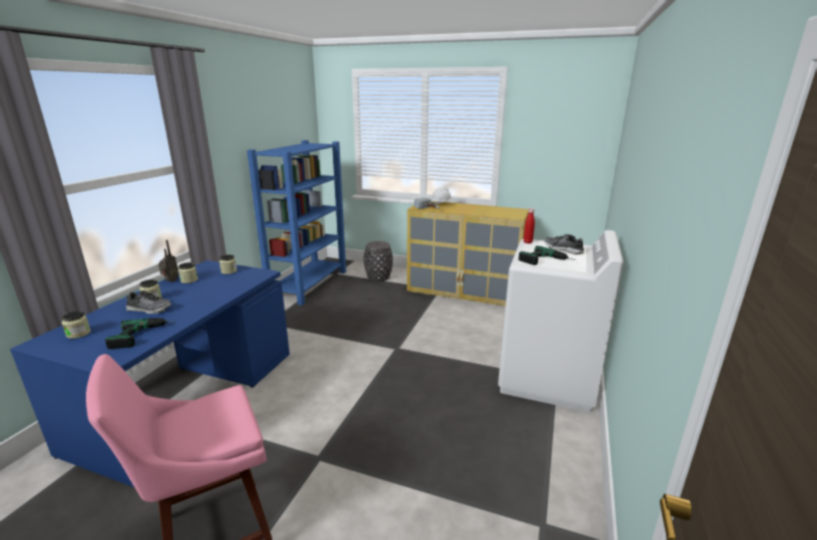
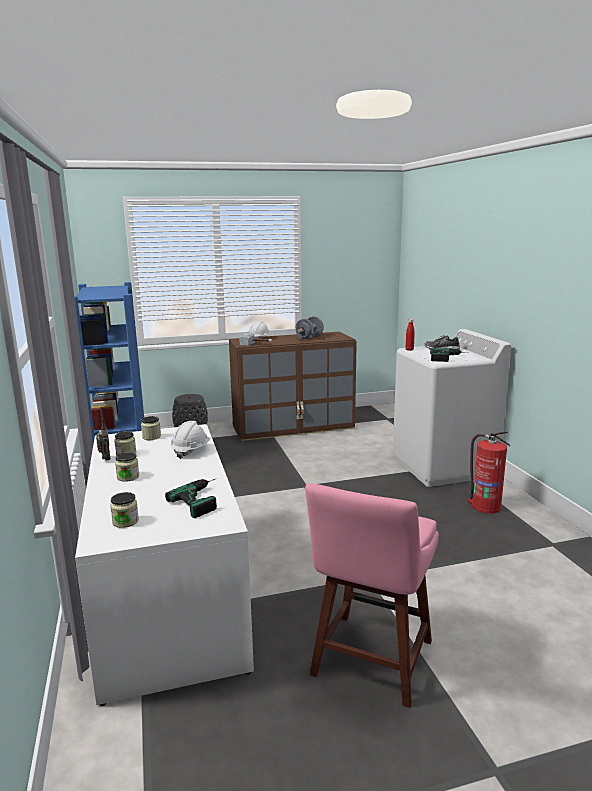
camera: 35 degrees left, 5 degrees down
blue desk [10,260,290,488] -> white desk [75,424,254,706]
shoe [126,291,171,314] -> none
yellow cabinet [407,201,529,306] -> brown cabinet [229,332,357,441]
none -> white hard hat [171,421,211,459]
none -> grey dumbbell [295,316,324,340]
none -> fire extinguisher [468,432,510,514]

